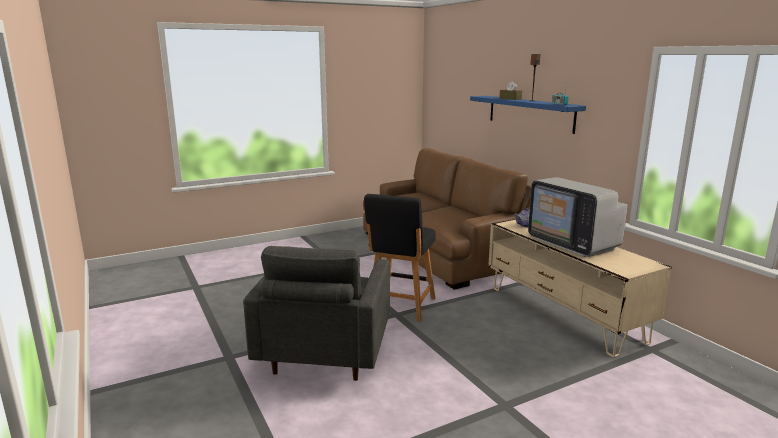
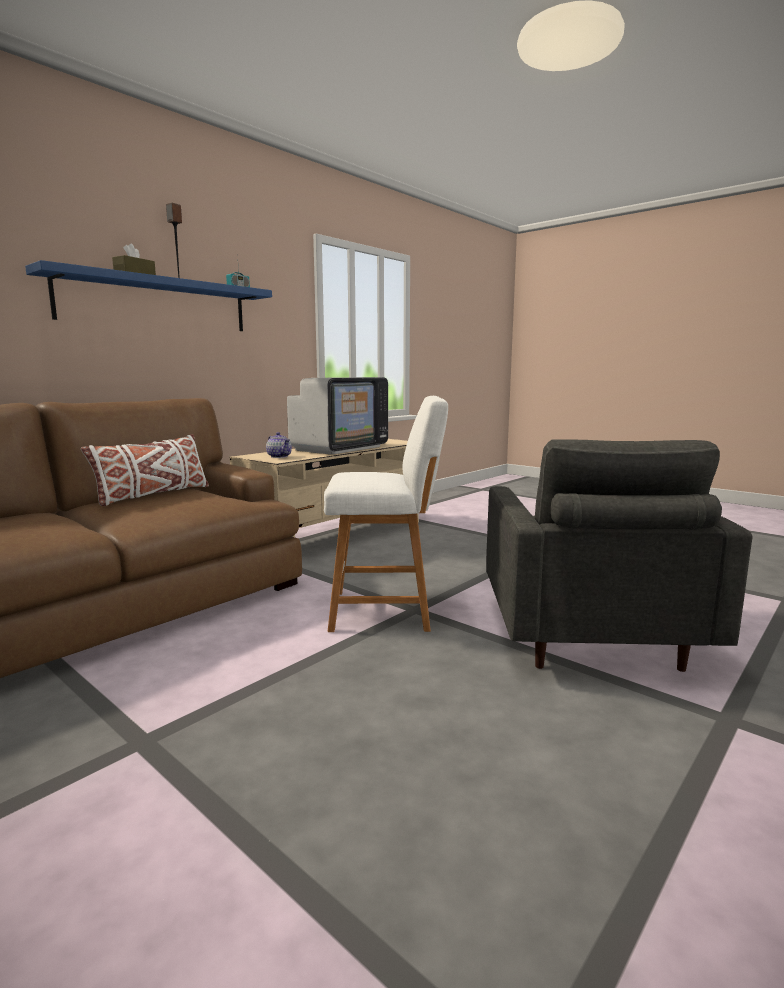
camera: 110 degrees left, 5 degrees down
grey armchair [243,246,390,381] -> grey armchair turned 105 degrees clockwise [486,439,752,672]
black stool [364,194,436,322] -> white stool [324,396,448,632]
none -> white pillow [81,434,209,506]

